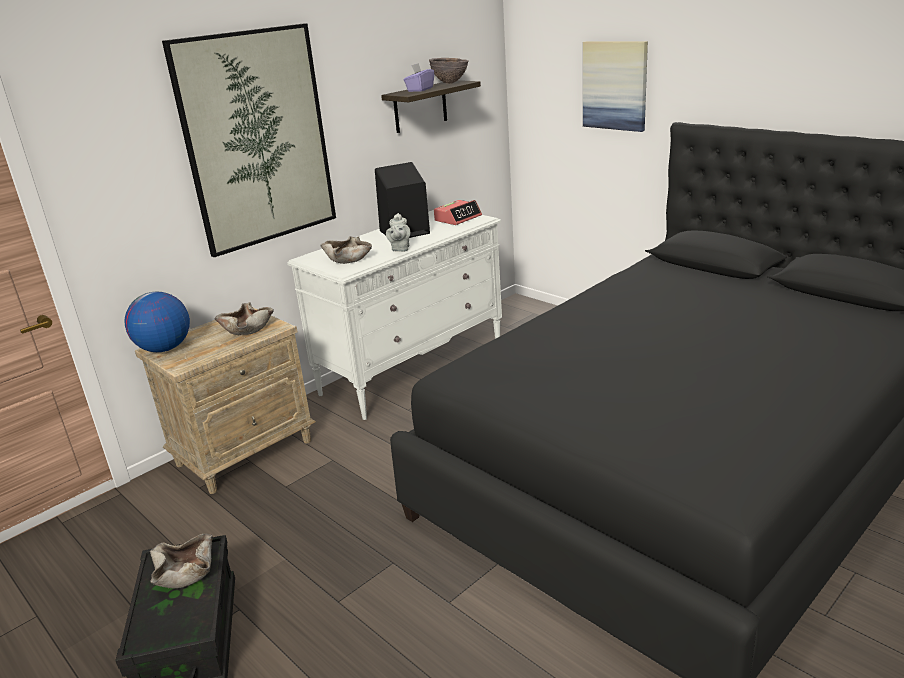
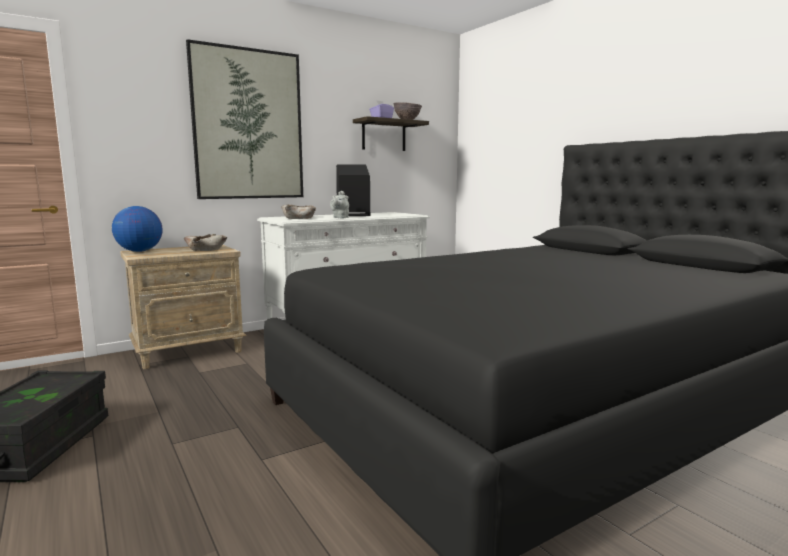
camera: 10 degrees right, 15 degrees down
beige bowl [150,534,213,588] -> none
alarm clock [434,200,482,225] -> none
picture [583,41,648,132] -> none

